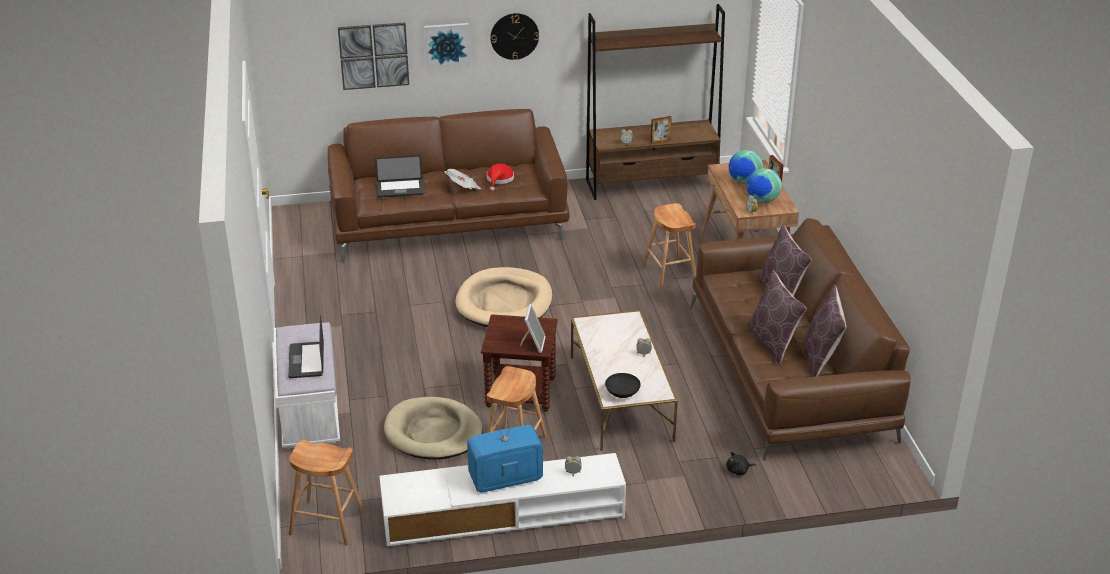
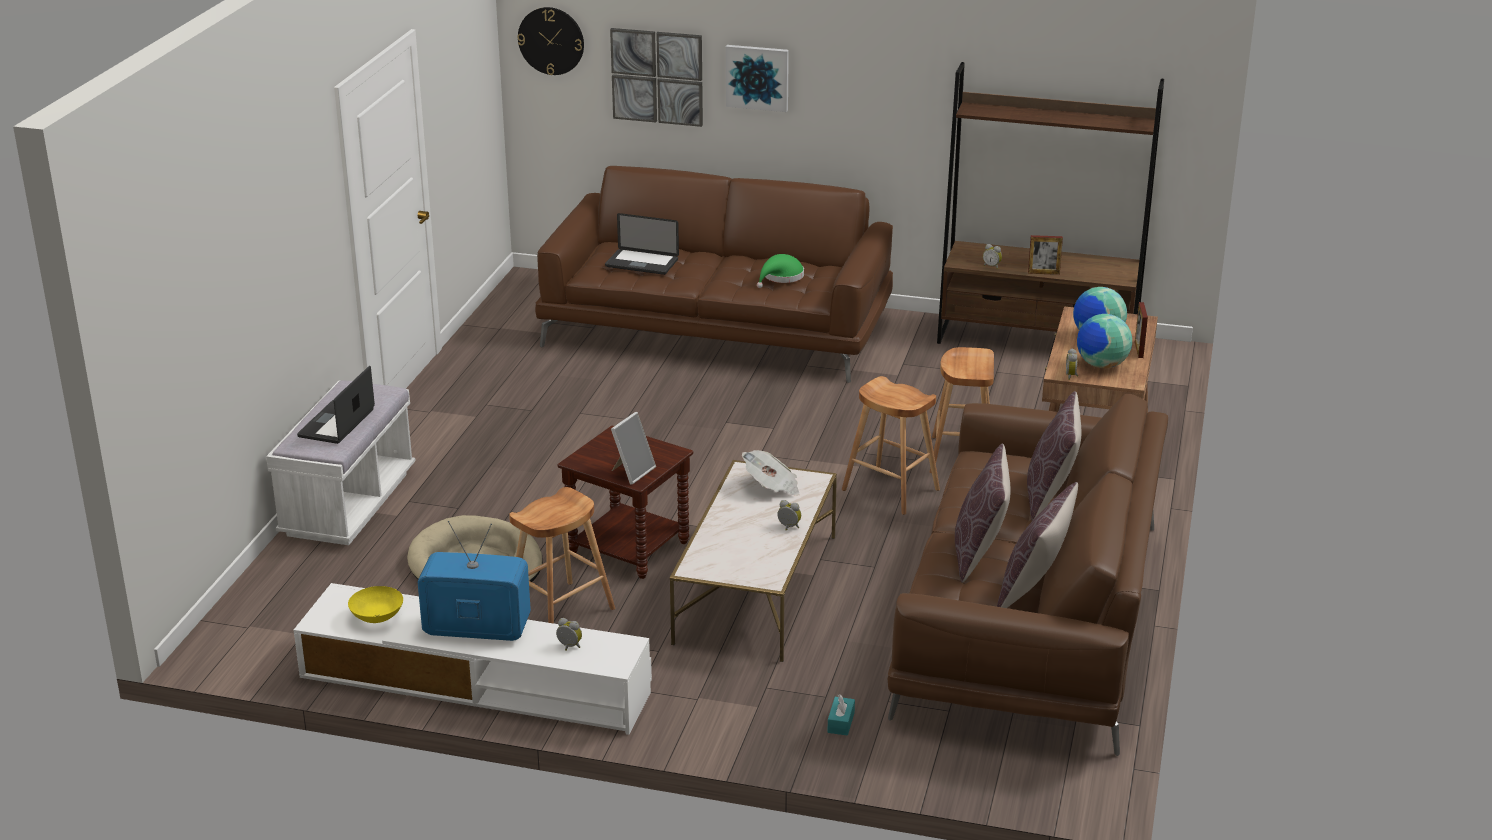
camera: 25 degrees right, 5 degrees down
brown stool [289,440,365,545] -> brown stool moved to [842,376,940,515]
newspaper [444,169,481,189] -> newspaper moved to [742,450,799,496]
beige dog bed [455,267,552,327] -> none
red hat [487,163,514,191] -> green hat [757,254,804,288]
wall clock [490,13,539,60] -> wall clock moved to [517,7,584,75]
black bowl [605,373,641,398] -> none
black plush toy [726,452,756,475] -> turquoise tissue box [827,694,855,736]
none -> yellow bowl [348,586,403,623]

